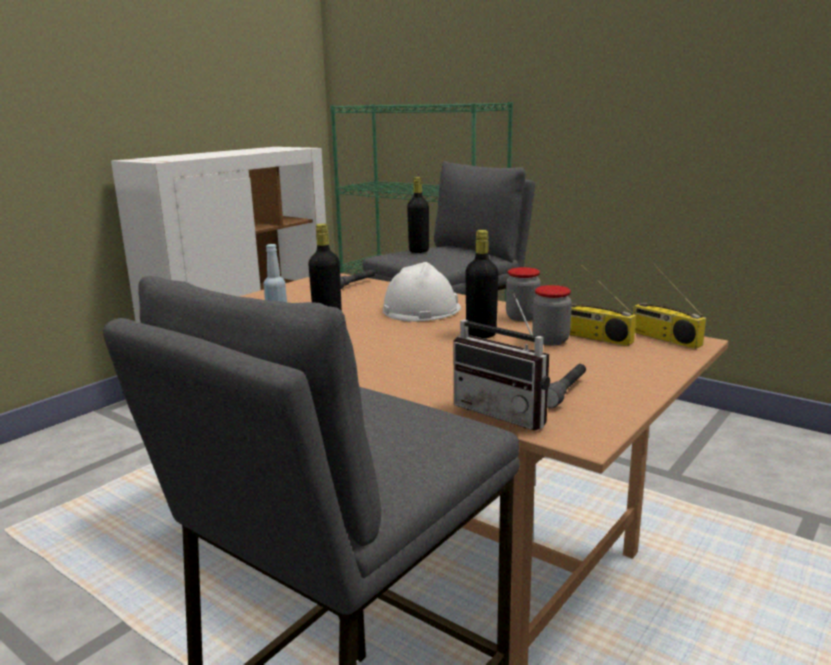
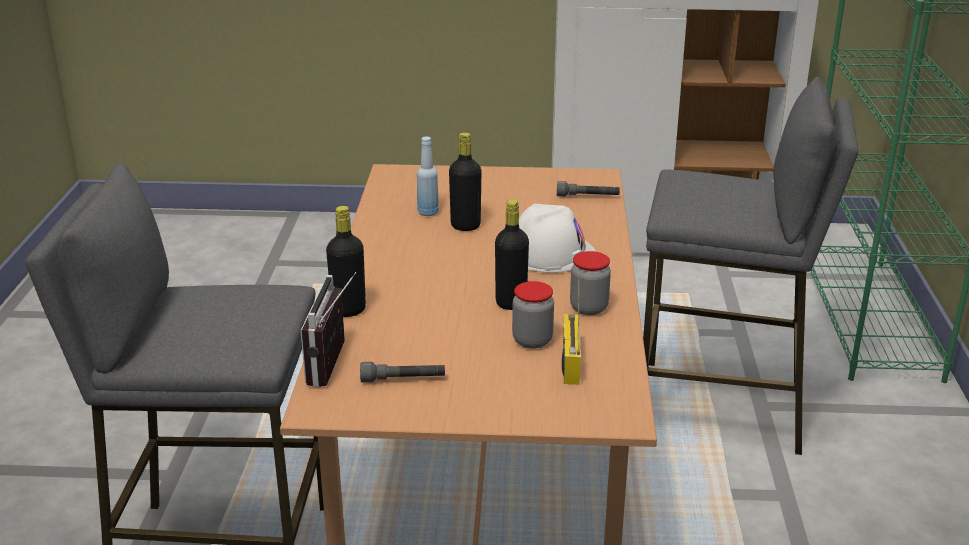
camera: 55 degrees right, 10 degrees up
black bottle [407,177,429,253] -> black bottle moved to [326,206,366,317]
radio [631,264,706,349] -> none

